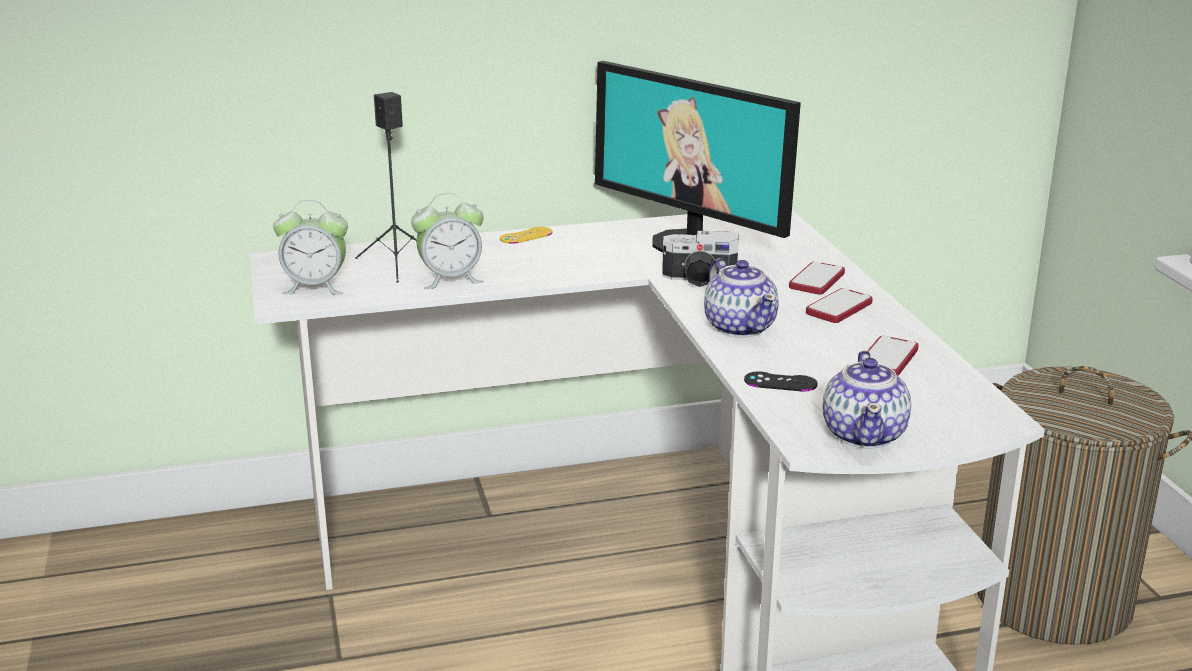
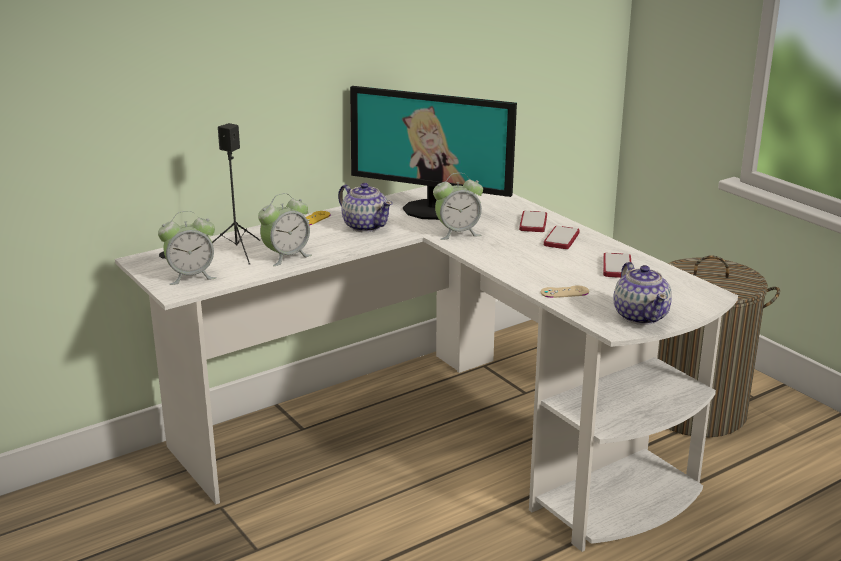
camera: 20 degrees left, 0 degrees up
camera [662,231,739,287] -> alarm clock [433,173,483,240]
teapot [704,258,779,338] -> teapot moved to [338,183,393,232]
black game controller [744,371,818,392] -> beige game controller [541,285,589,298]

